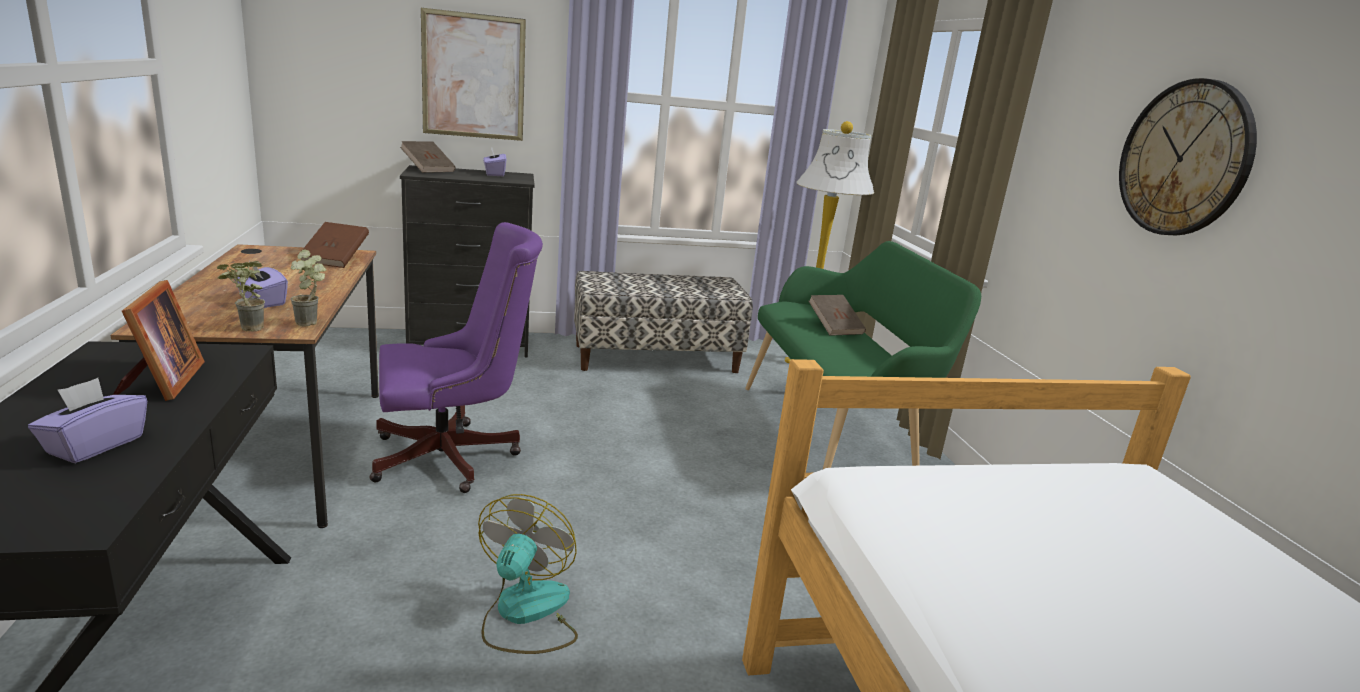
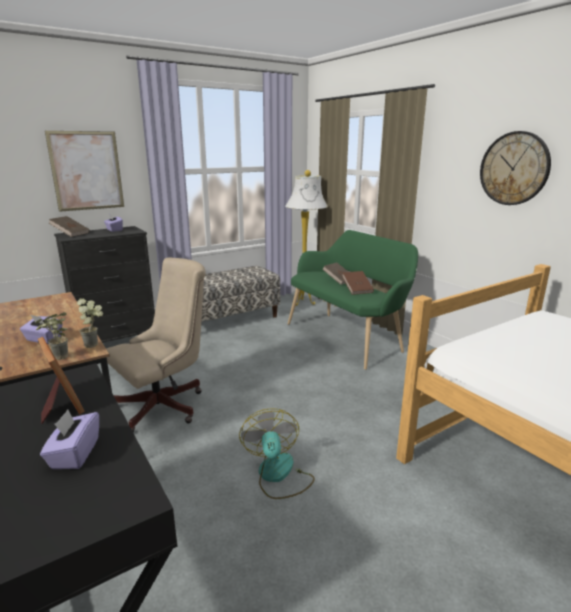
camera: 20 degrees left, 0 degrees up
brown book [301,222,369,268] -> brown book moved to [342,271,374,295]
purple office chair [369,222,543,493] -> beige office chair [106,257,206,433]

